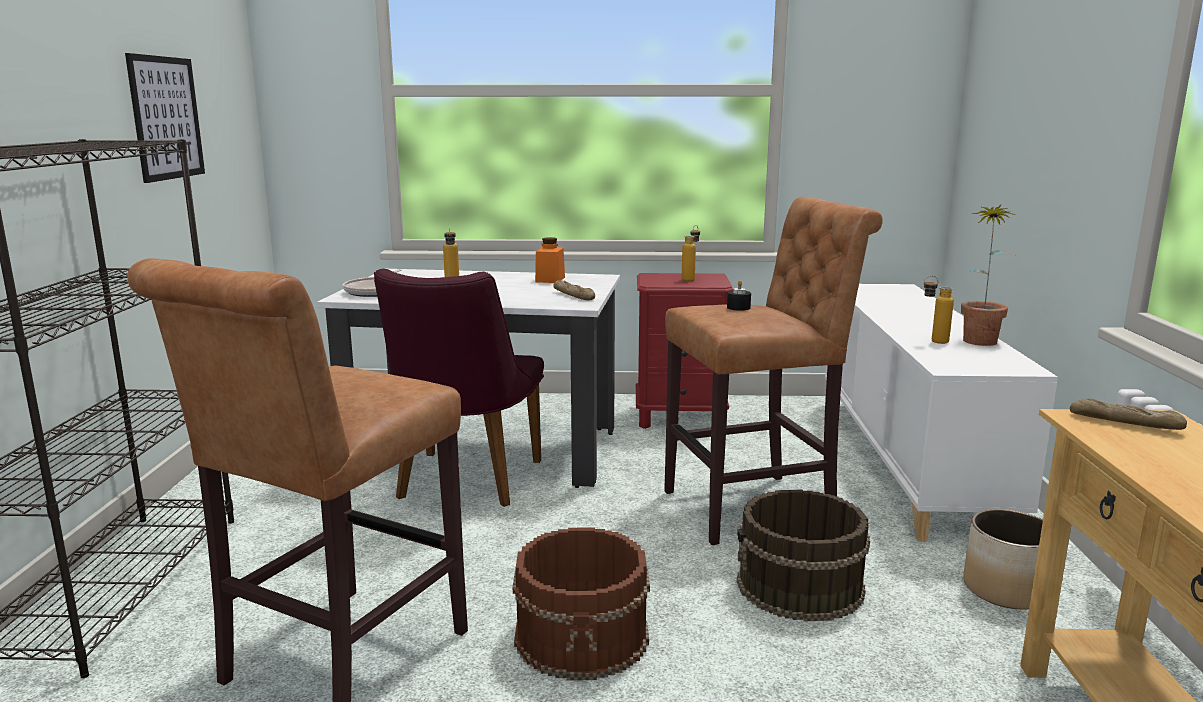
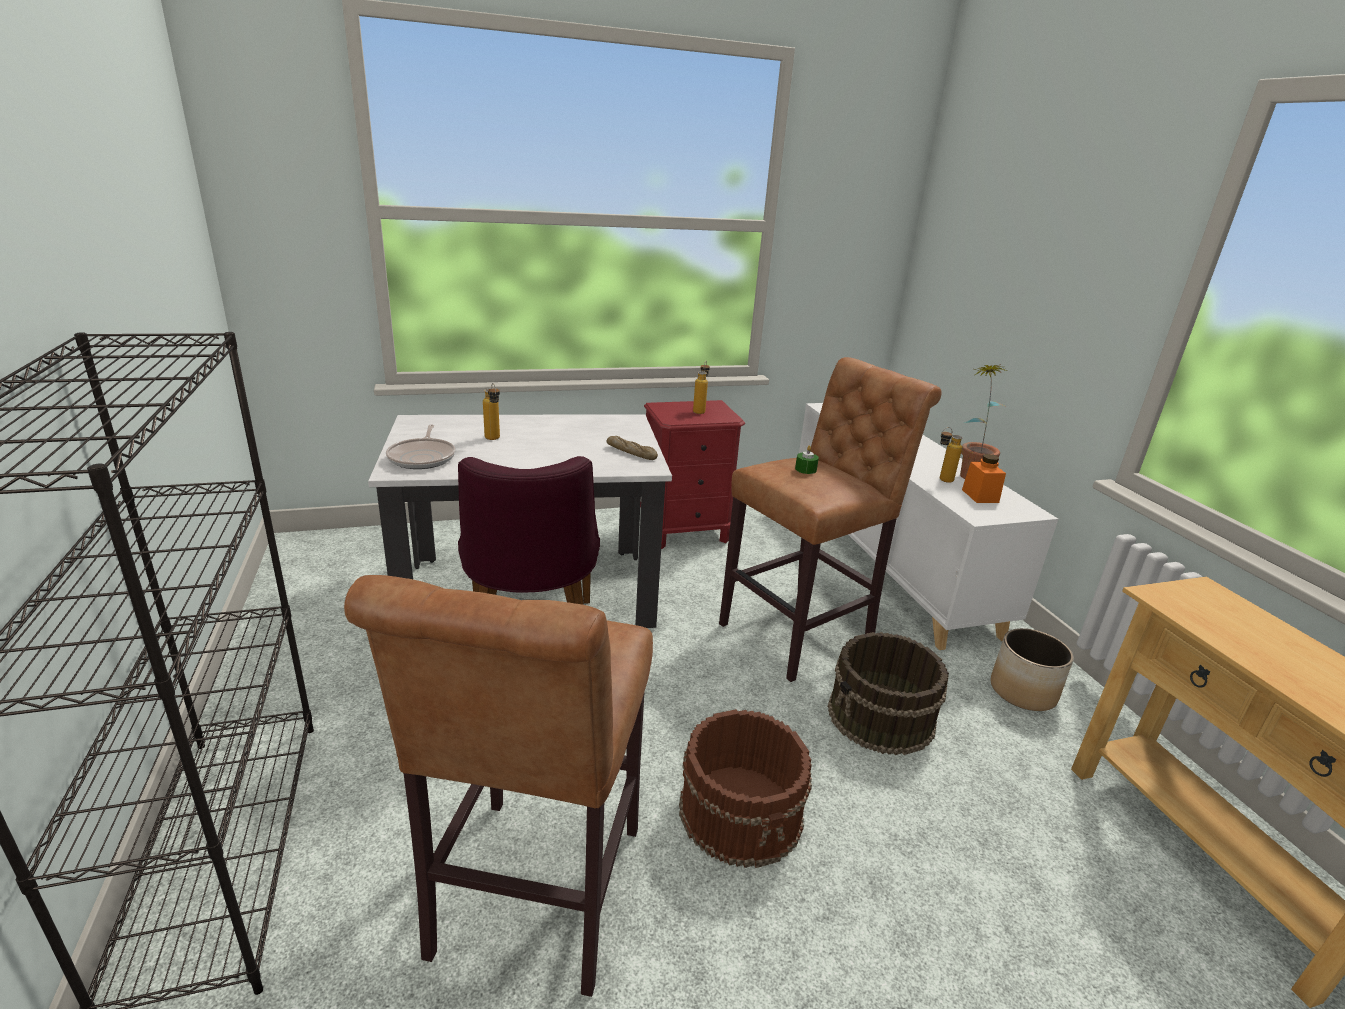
camera: 20 degrees left, 10 degrees up
picture [125,53,205,183] -> none
orange jar [535,237,565,283] -> orange jar moved to [962,454,1006,503]
black candle [727,280,751,311] -> green candle [795,445,819,474]
bread [1070,398,1187,430] -> none

